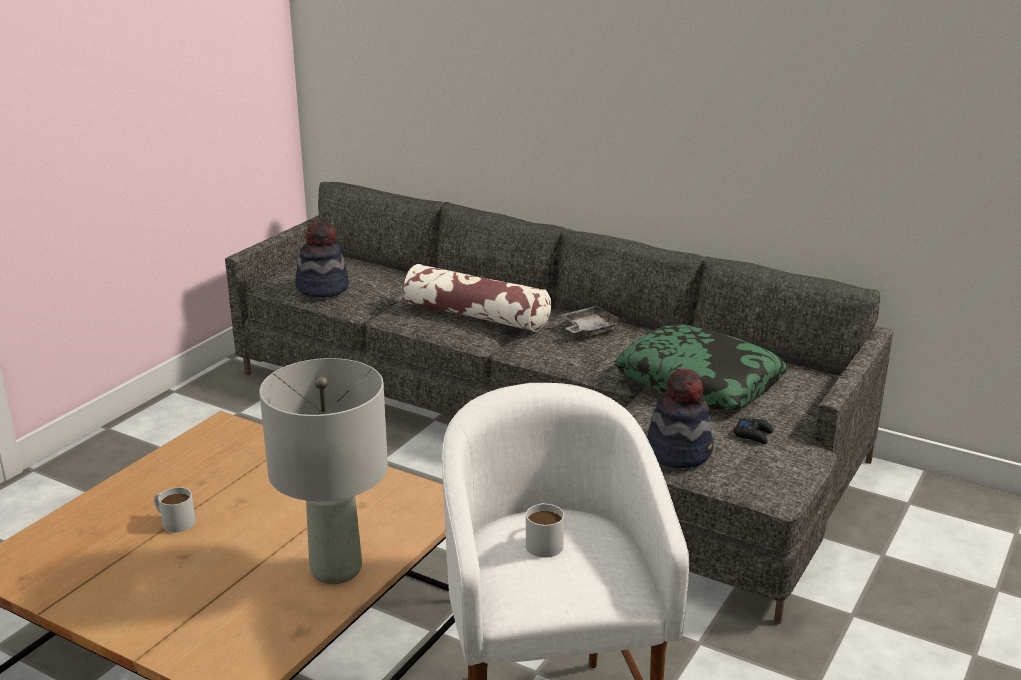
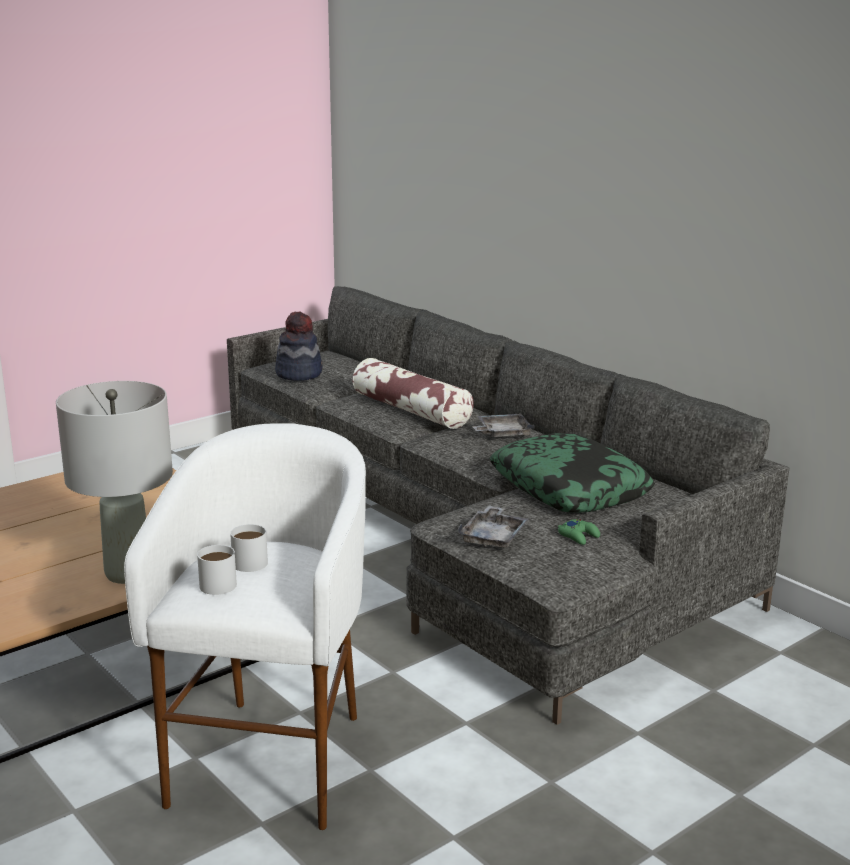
camera: 20 degrees right, 5 degrees down
white mug [154,487,196,532] -> white mug moved to [197,545,237,595]
hat [647,368,713,468] -> grey tray [458,505,528,548]
black game controller [734,418,773,444] -> green game controller [558,519,600,545]

